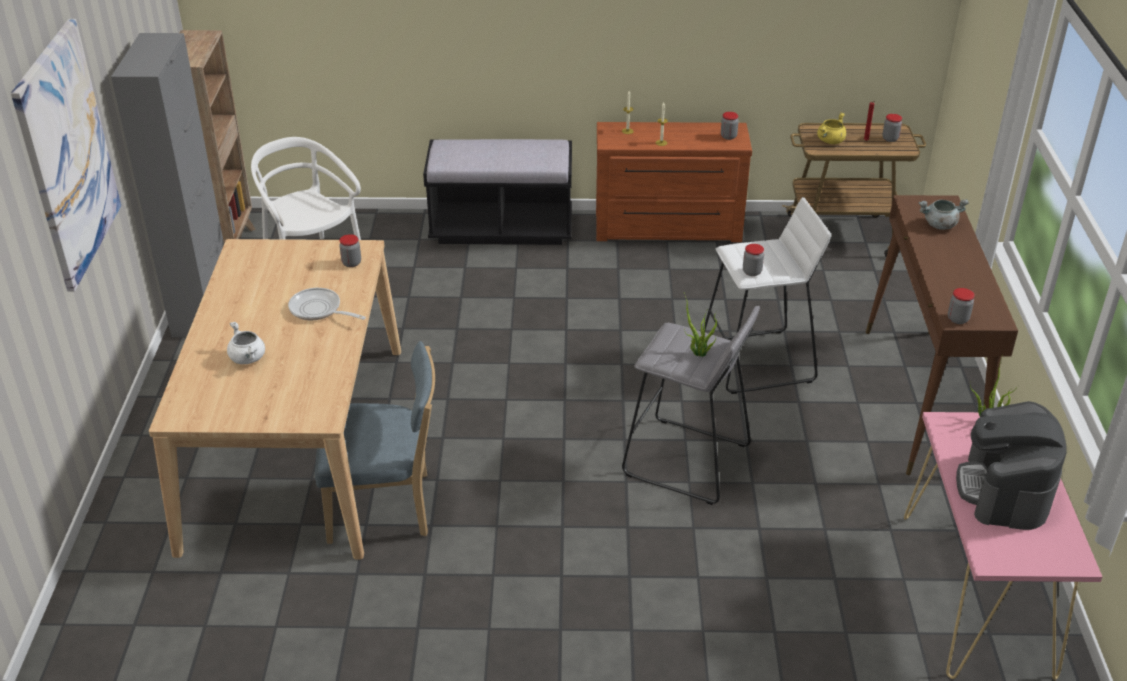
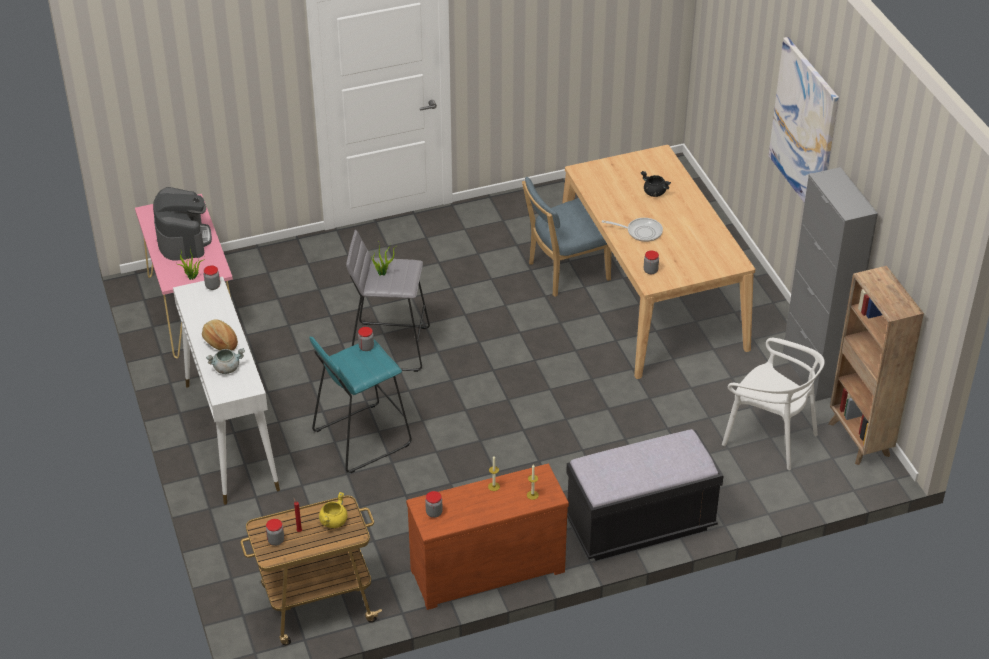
camera: 160 degrees right, 5 degrees up
white cooking pot [227,322,265,364] -> black cooking pot [641,171,671,197]
white stool [703,197,831,394] -> turquoise stool [309,336,412,473]
brown console table [866,195,1018,475] -> white console table [173,277,280,505]
none -> bread [202,320,238,351]

